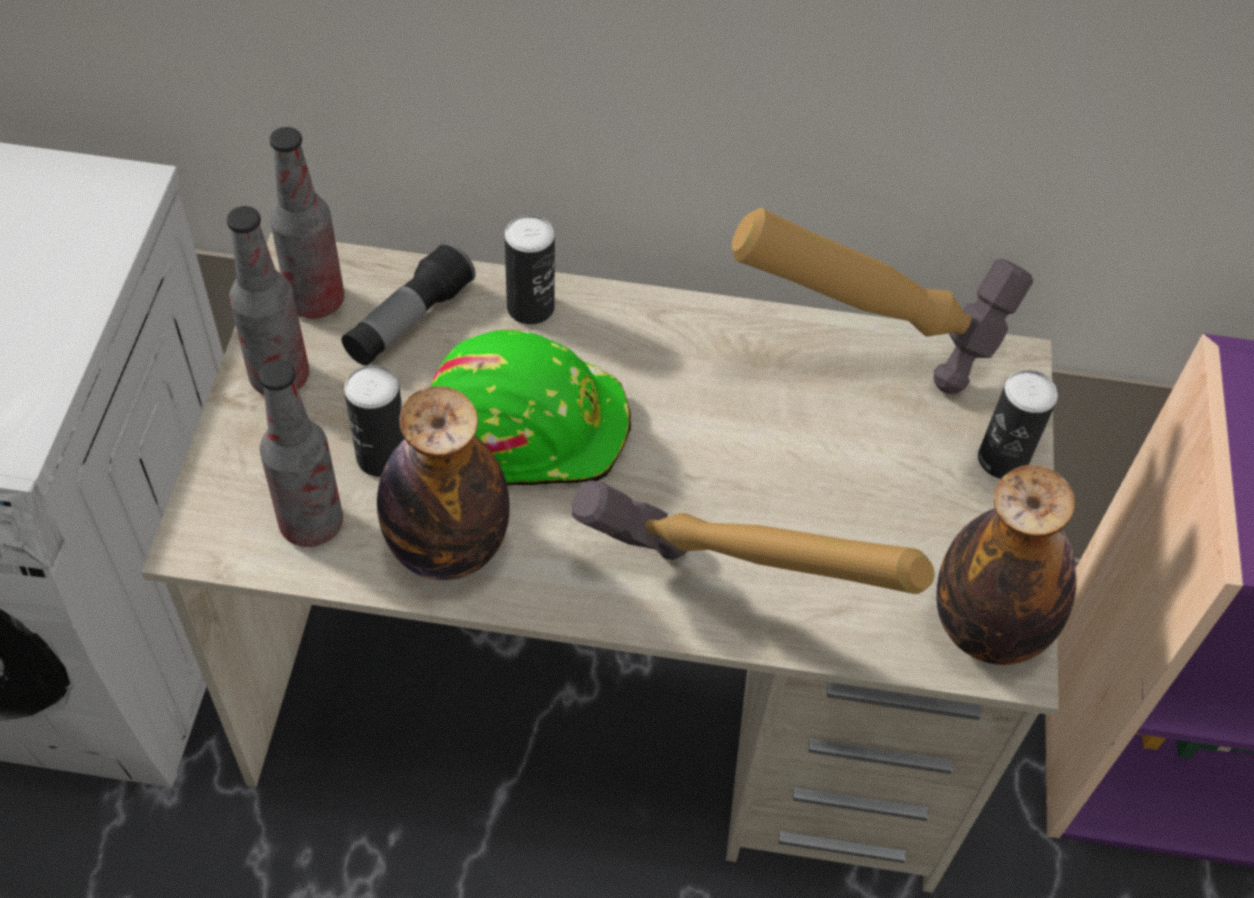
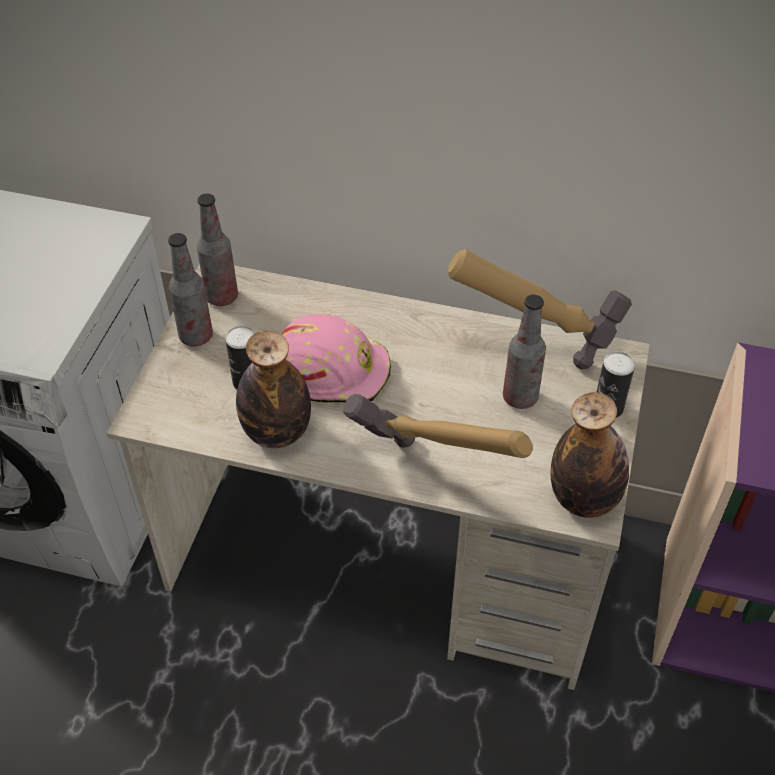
camera: 10 degrees right, 5 degrees down
bottle [259,360,343,547] -> bottle moved to [503,295,546,409]
flashlight [342,241,476,366] -> none
green hard hat [430,330,631,485] -> pink hard hat [281,314,391,403]
can [504,215,555,324] -> none

